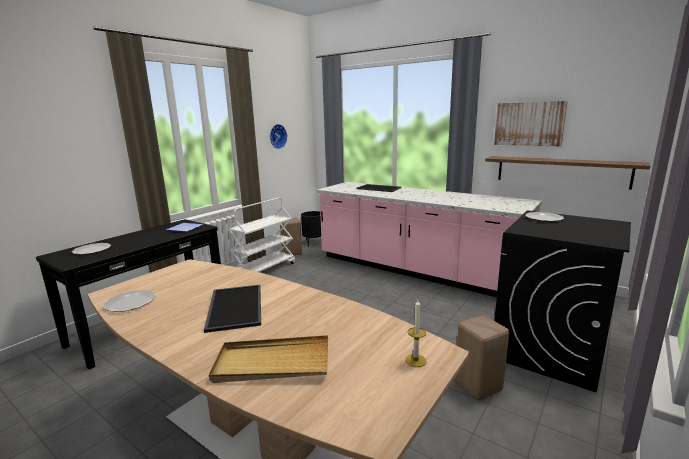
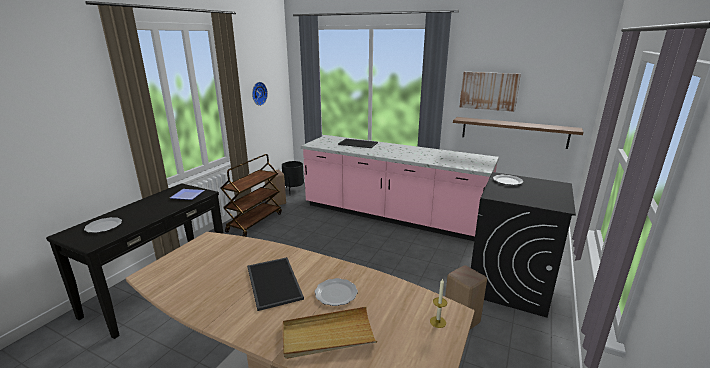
camera: 10 degrees left, 5 degrees up
plate [104,290,155,312] -> plate moved to [315,278,358,306]
white cart [228,197,295,272] -> brown cart [221,154,282,237]

